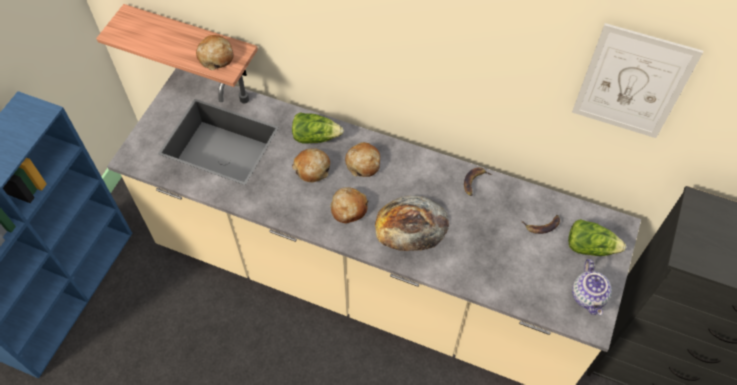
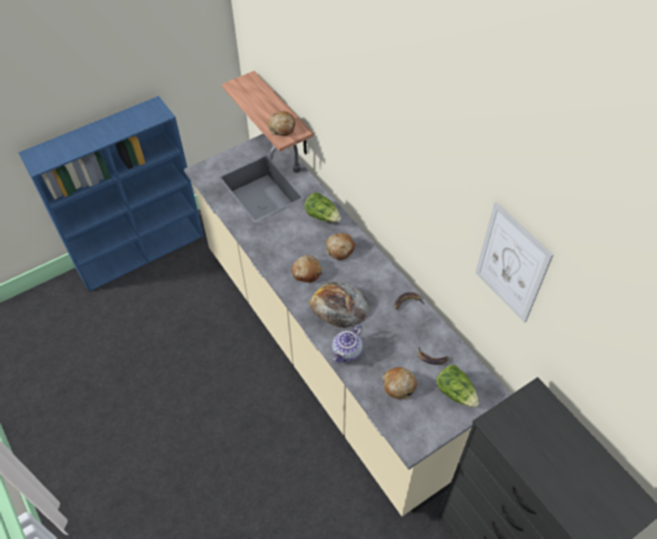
camera: 35 degrees right, 5 degrees down
bread [292,148,330,183] -> bread moved to [383,367,417,400]
teapot [572,259,612,315] -> teapot moved to [332,324,363,363]

